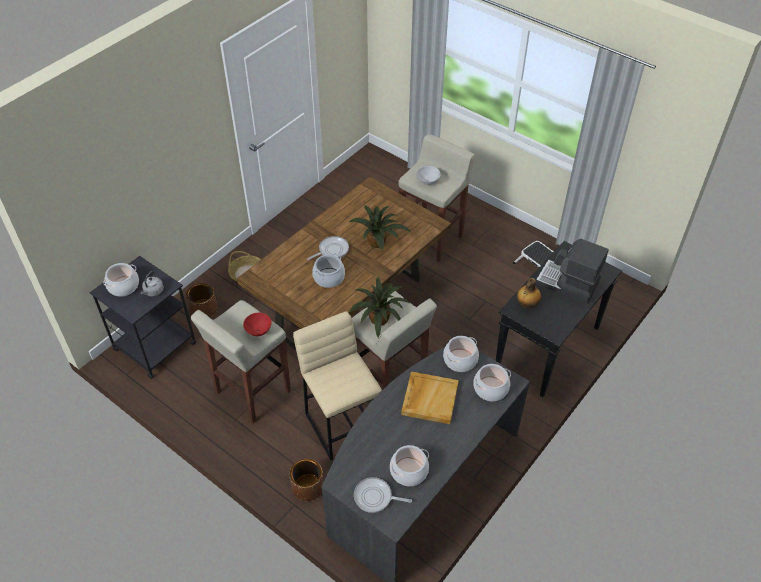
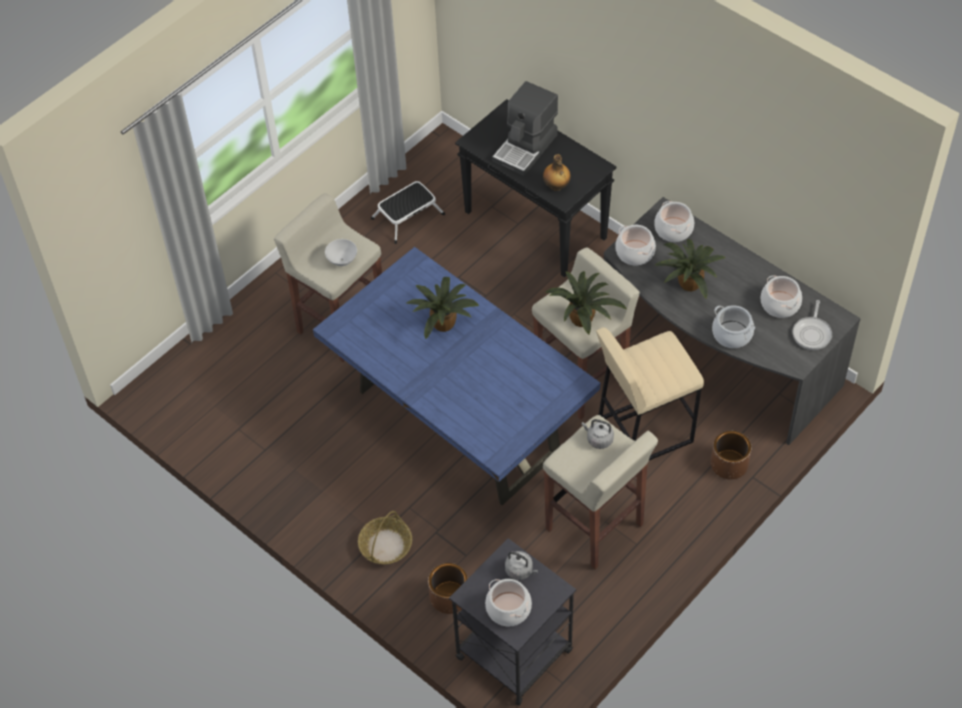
camera: 85 degrees left, 5 degrees up
brown dining table [237,177,451,350] -> blue dining table [313,247,601,505]
red bowl [243,313,272,336] -> grey kettle [582,419,614,449]
frying pan [307,236,349,260] -> none
cooking pot [312,252,345,288] -> cooking pot moved to [712,306,755,348]
beige tray [401,372,459,424] -> potted plant [655,239,726,299]

